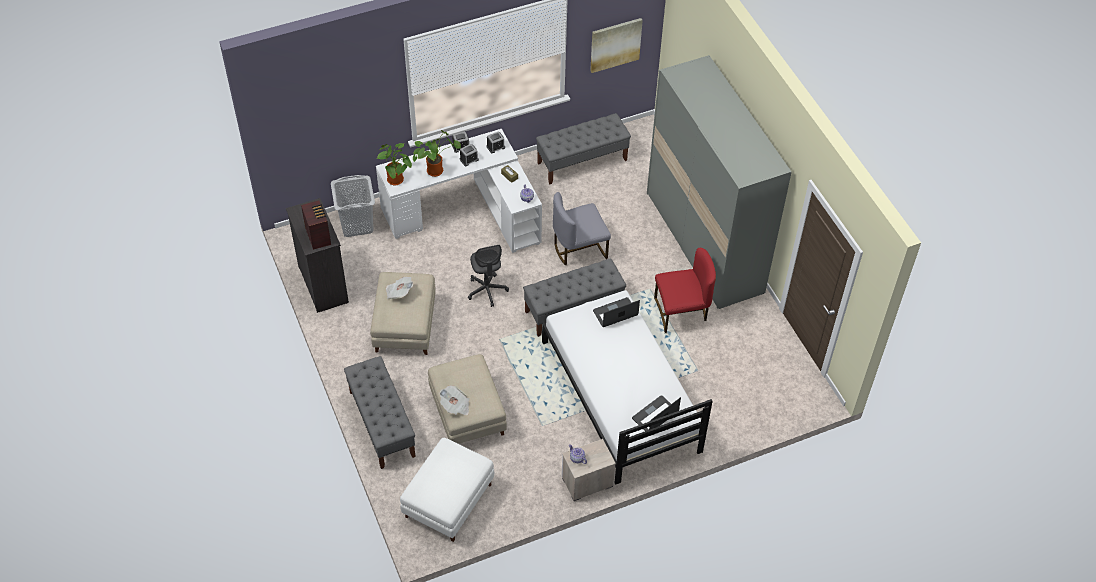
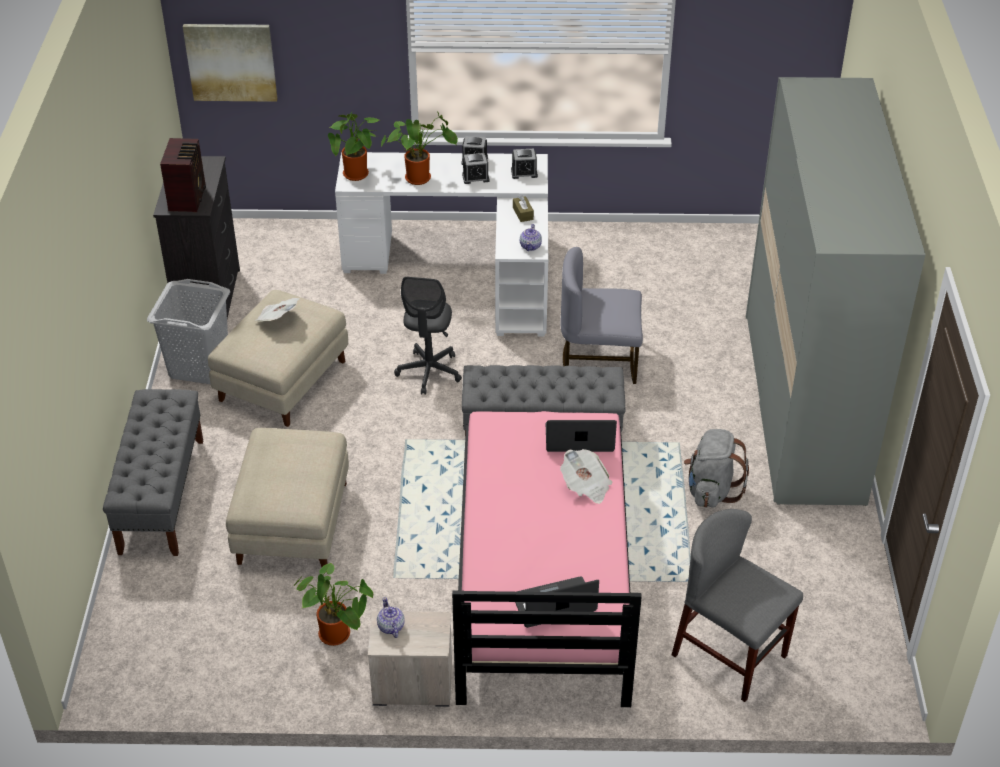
camera: 25 degrees right, 10 degrees down
grey laundry basket [331,175,375,237] -> grey laundry basket moved to [147,279,230,384]
white ottoman [400,438,494,542] -> none
newspaper [439,385,470,415] -> newspaper moved to [560,449,612,504]
grey bench [536,113,631,184] -> none
white bed [542,290,713,485] -> pink bed [452,411,642,707]
picture [590,18,643,73] -> picture moved to [183,24,278,102]
red chair [654,248,716,333] -> grey backpack [684,429,749,508]
none -> potted plant [293,562,373,646]
none -> grey chair [672,509,803,702]

